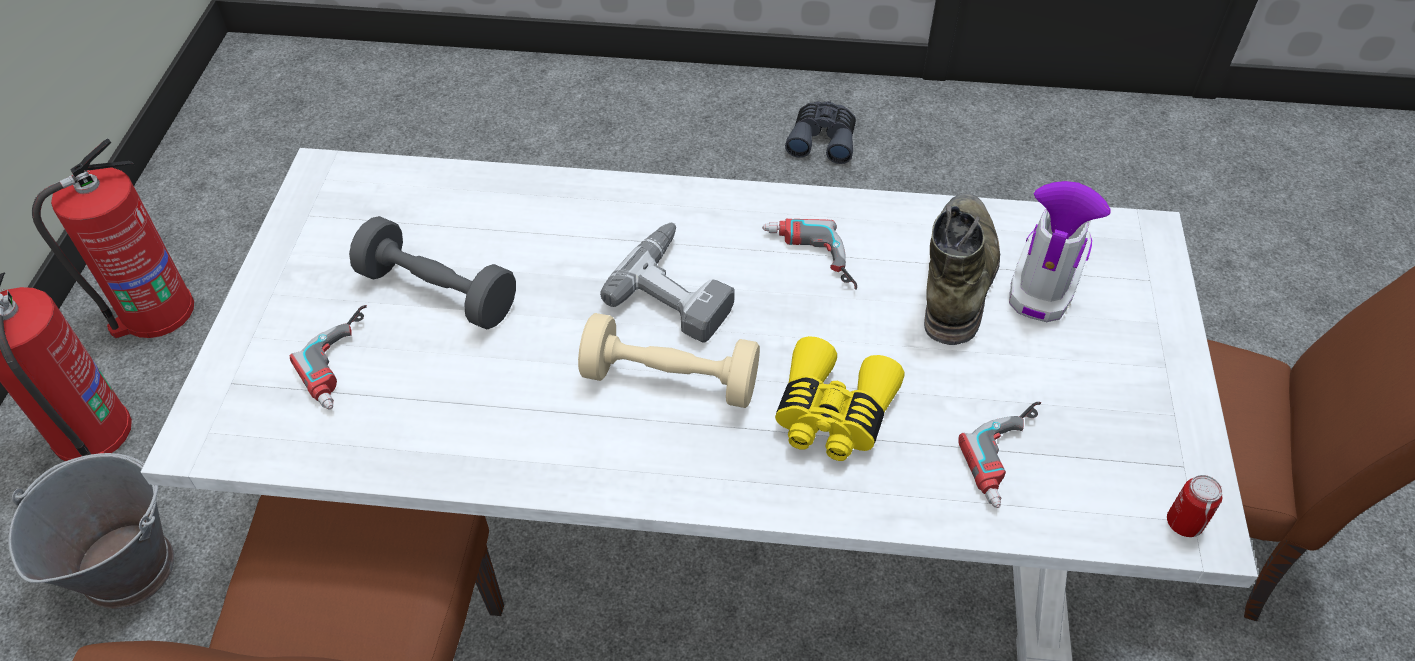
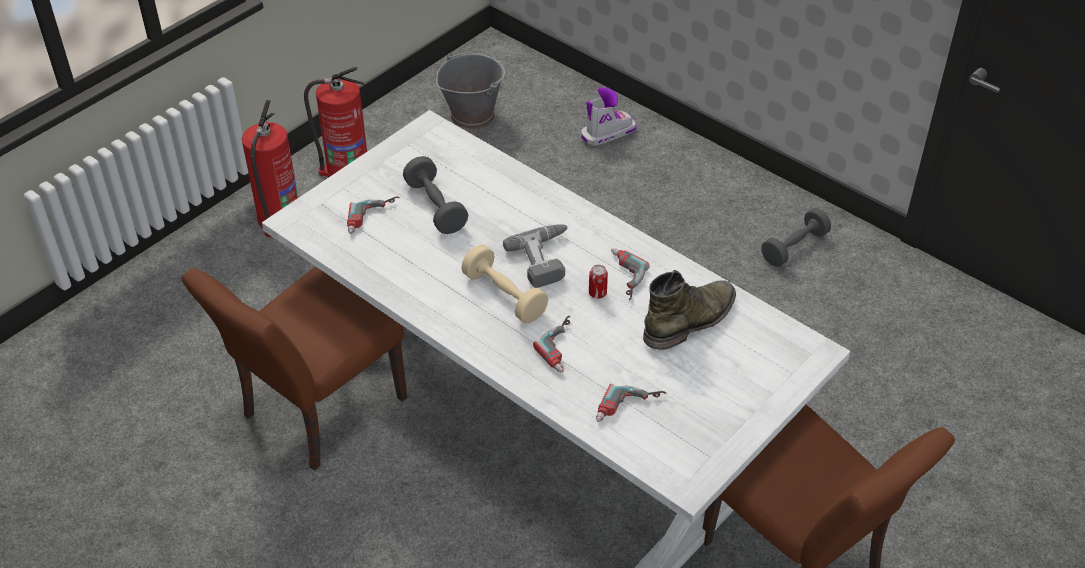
camera: 35 degrees right, 5 degrees down
grey bucket [8,453,174,610] -> grey bucket moved to [436,53,505,131]
yellow binoculars [775,336,904,461] -> power drill [533,316,570,373]
grey binoculars [785,101,856,164] -> grey dumbbell [761,208,831,267]
boot [1009,181,1111,322] -> boot moved to [581,87,637,146]
can [1167,475,1222,537] -> can moved to [589,265,608,299]

